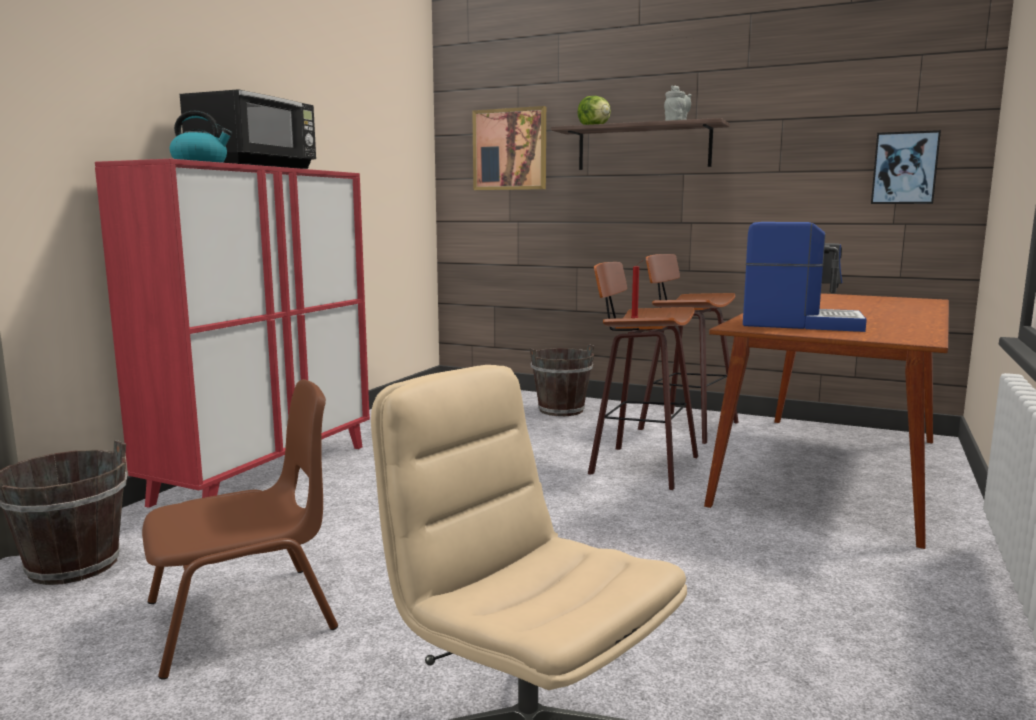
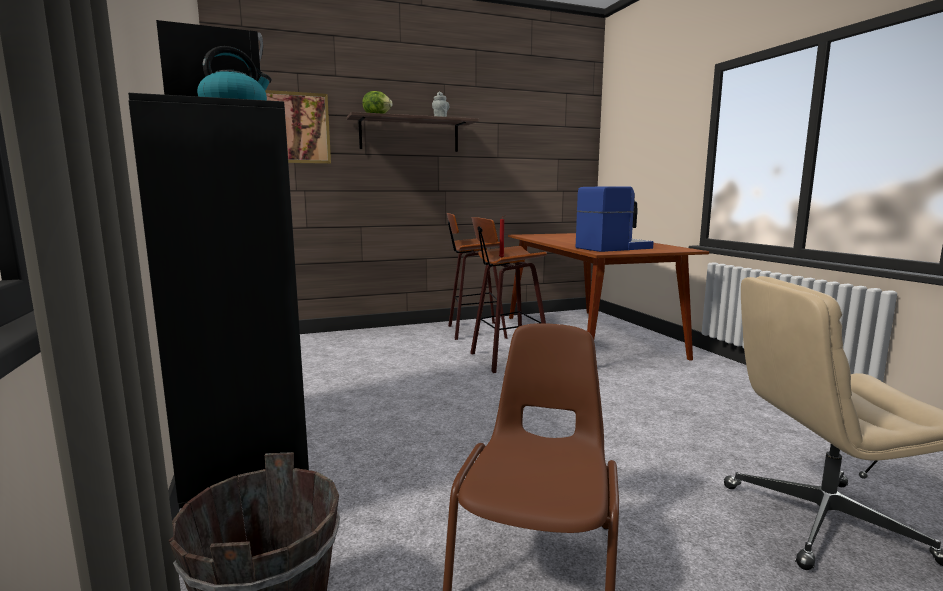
camera: 45 degrees left, 0 degrees up
red cabinet [95,159,370,508] -> black cabinet [128,93,309,509]
brown bucket [530,344,594,416] -> none
picture [871,130,941,204] -> none

